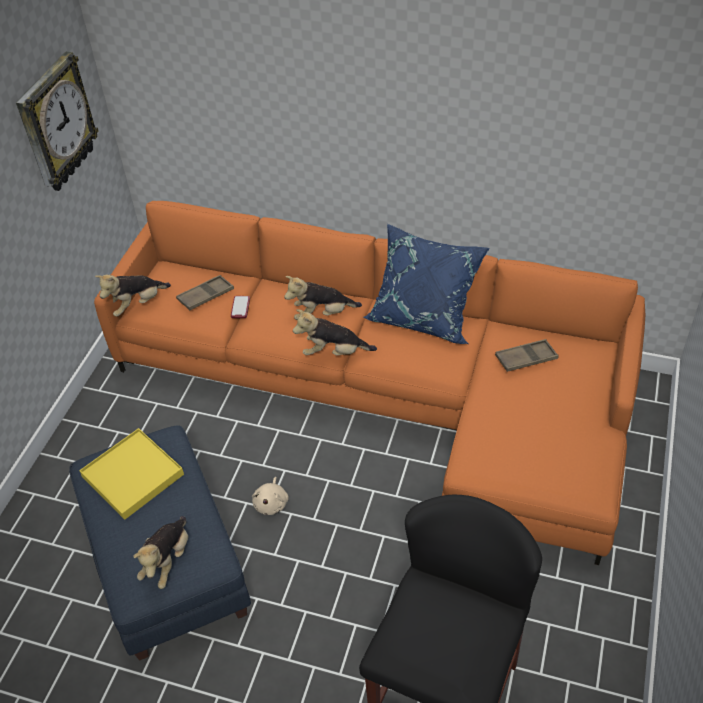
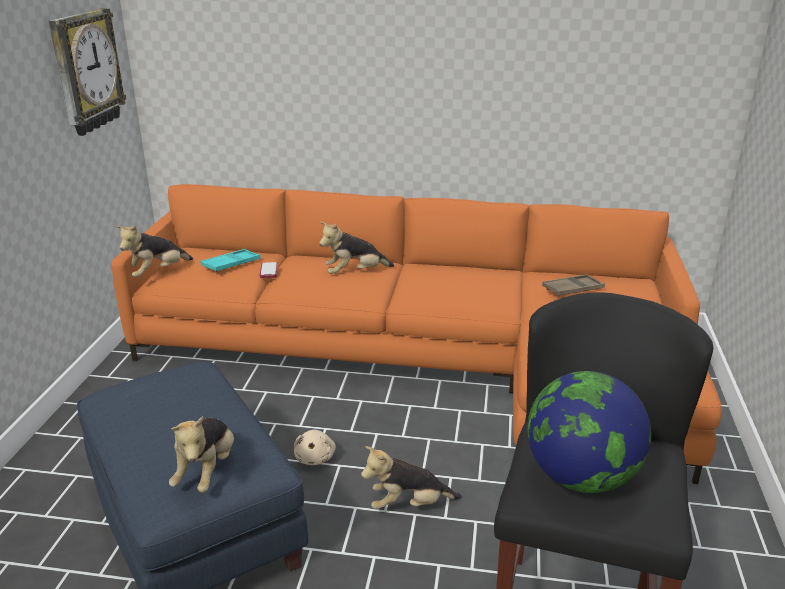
camera: 10 degrees left, 20 degrees down
yellow tray [79,428,184,520] -> none
brown tray [176,275,234,310] -> turquoise tray [200,249,261,273]
plush toy [293,309,377,355] -> plush toy moved to [361,446,461,509]
blue pillow [363,223,489,344] -> none
none -> globe [527,371,651,493]

